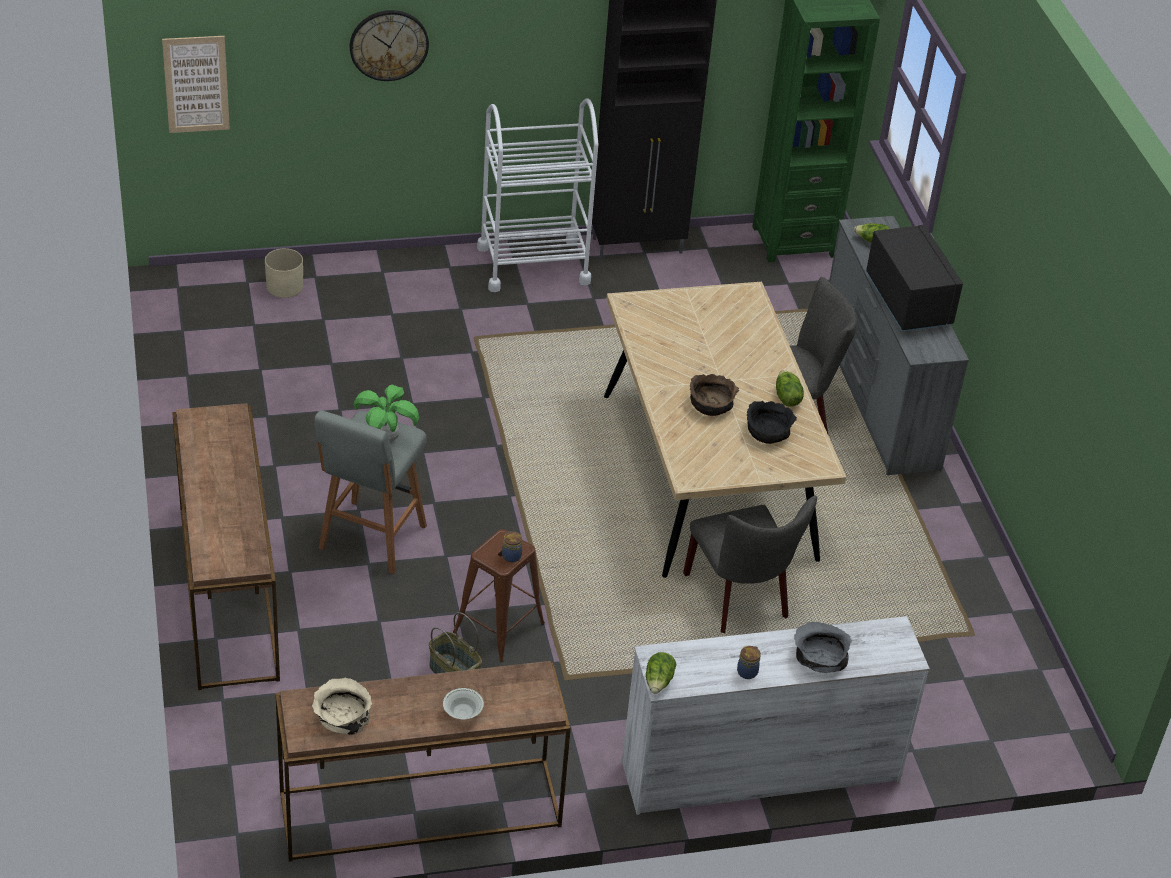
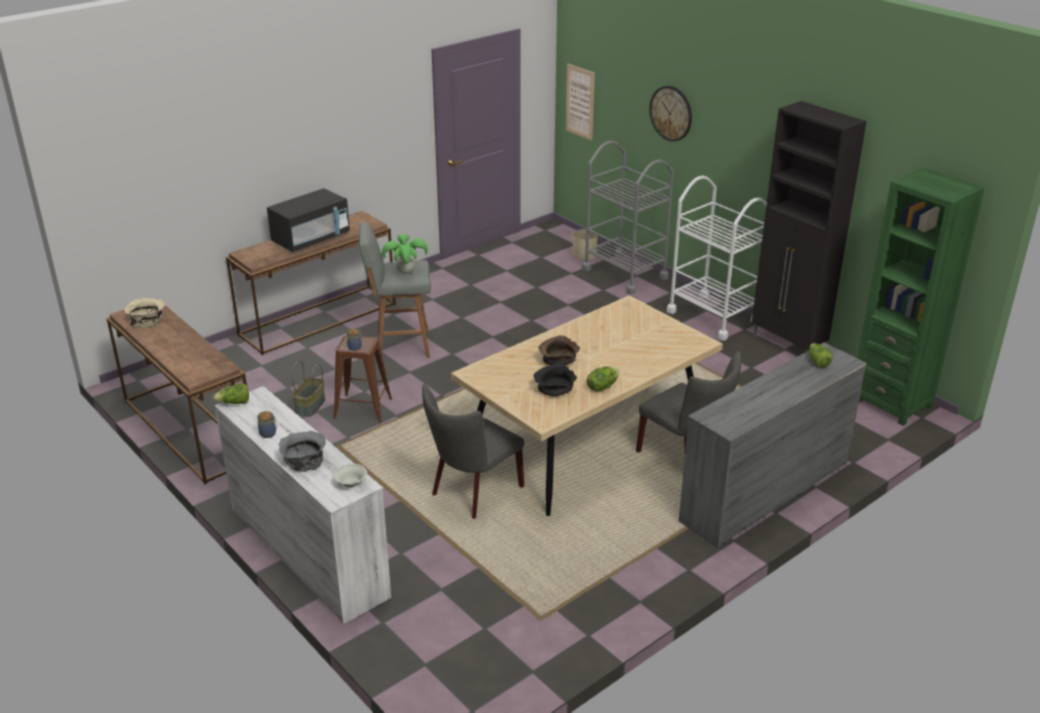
camera: 65 degrees right, 10 degrees down
white bowl [443,688,484,720] -> white bowl moved to [334,464,367,487]
black microwave [866,225,963,331] -> black microwave moved to [267,188,350,252]
none -> grey cart [582,141,674,295]

